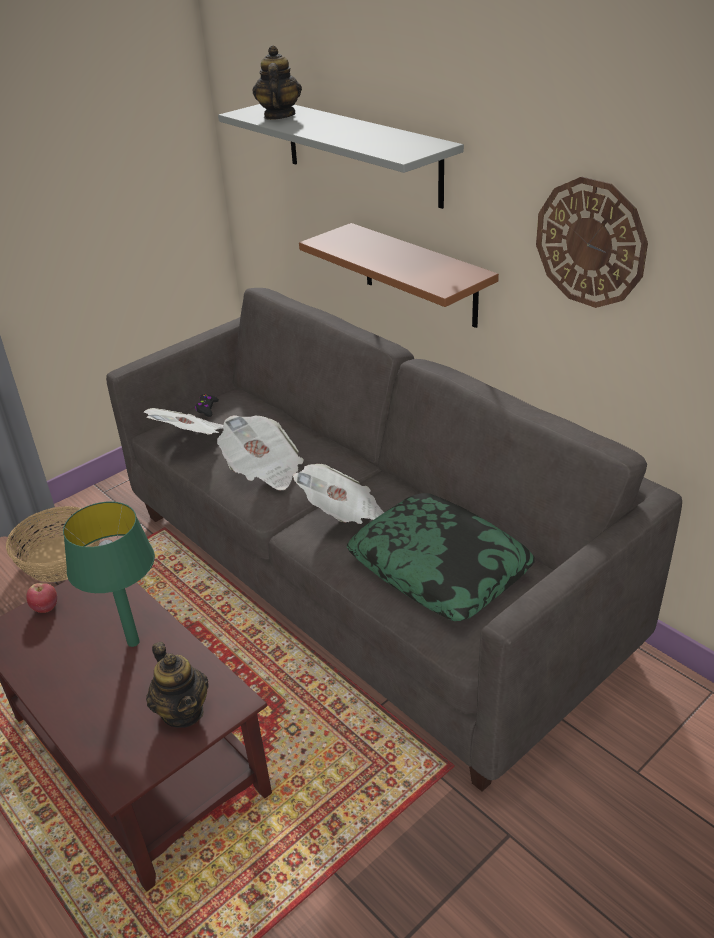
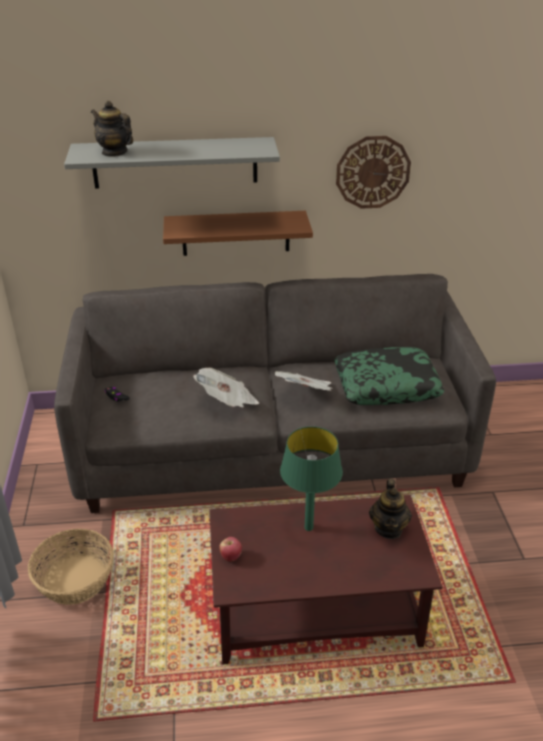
camera: 55 degrees left, 0 degrees up
newspaper [144,408,223,435] -> none
teapot [146,642,209,728] -> teapot turned 90 degrees clockwise [369,479,412,539]

